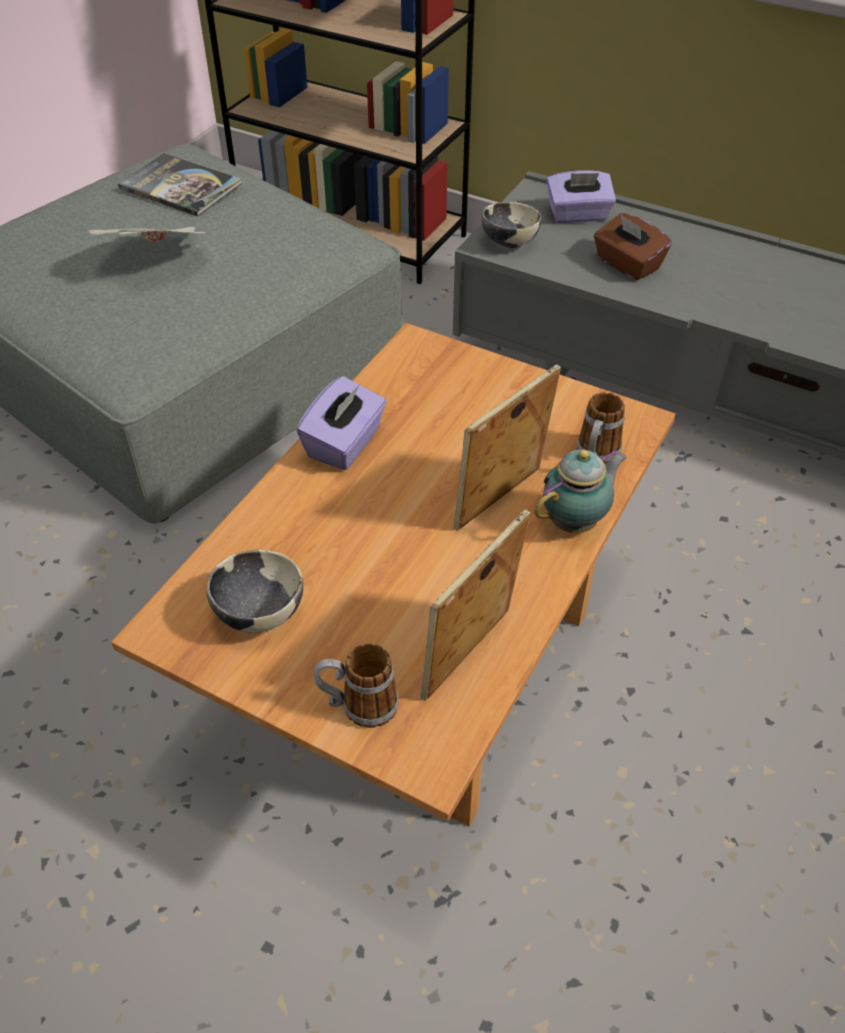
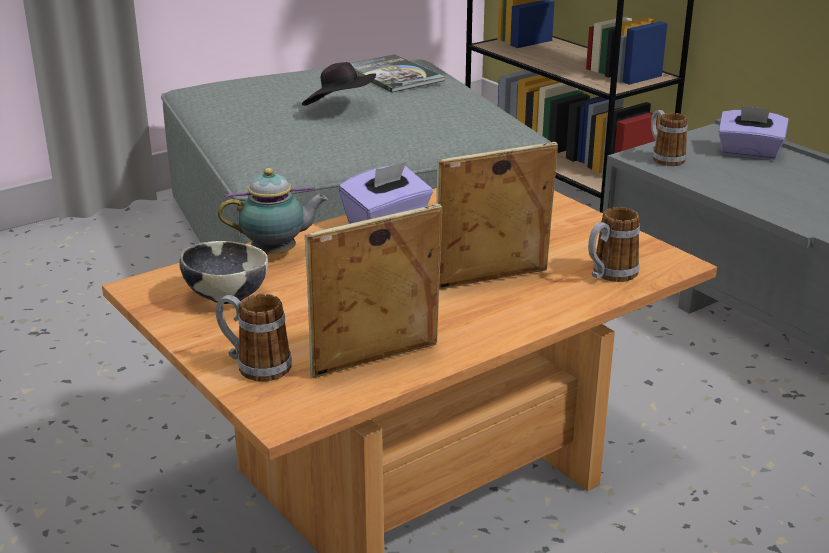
camera: 25 degrees right, 20 degrees down
newspaper [89,227,206,243] -> black hat [302,62,376,106]
bowl [482,202,541,248] -> mug [651,110,687,166]
teapot [534,449,627,533] -> teapot moved to [218,168,328,255]
brown tissue box [594,213,672,281] -> none

